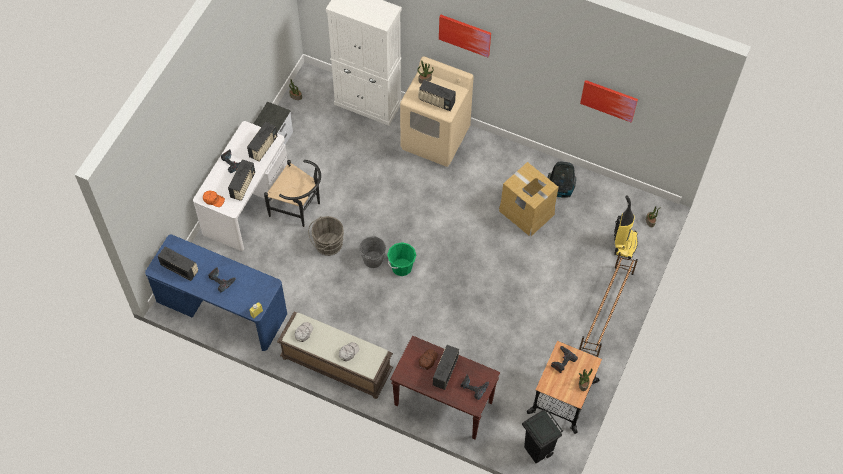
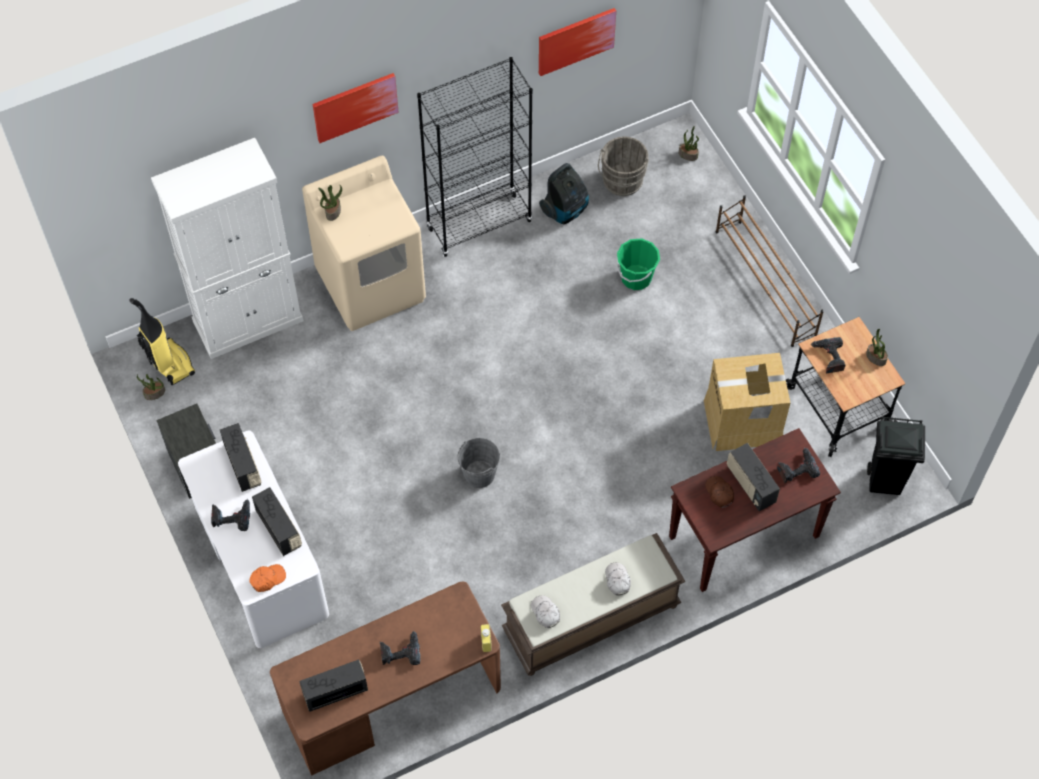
camera: 50 degrees left, 0 degrees up
blue desk [145,234,287,351] -> brown desk [270,582,501,776]
black chair [264,160,321,227] -> none
grey bucket [308,216,344,256] -> grey bucket moved to [598,137,649,196]
green bucket [387,242,416,276] -> green bucket moved to [616,238,660,290]
radio [418,80,456,111] -> none
cardboard box [499,162,559,236] -> cardboard box moved to [704,353,790,451]
vacuum cleaner [614,195,638,259] -> vacuum cleaner moved to [129,298,195,385]
none -> black bookcase [417,57,533,257]

